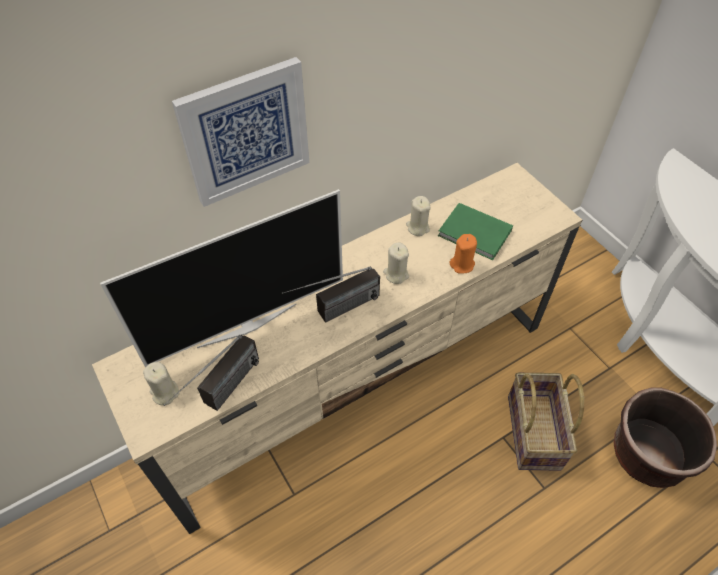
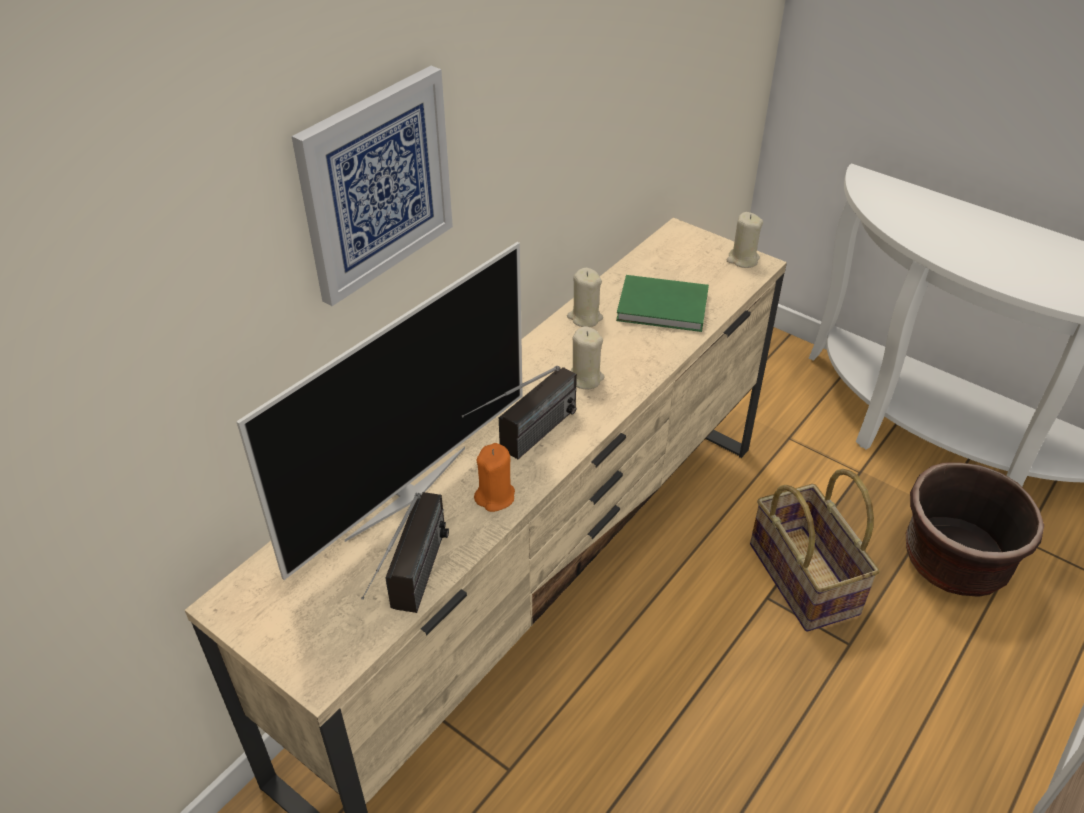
camera: 20 degrees left, 10 degrees down
beige candle [143,362,179,406] -> beige candle moved to [727,212,763,268]
orange candle [450,234,477,274] -> orange candle moved to [474,443,515,512]

